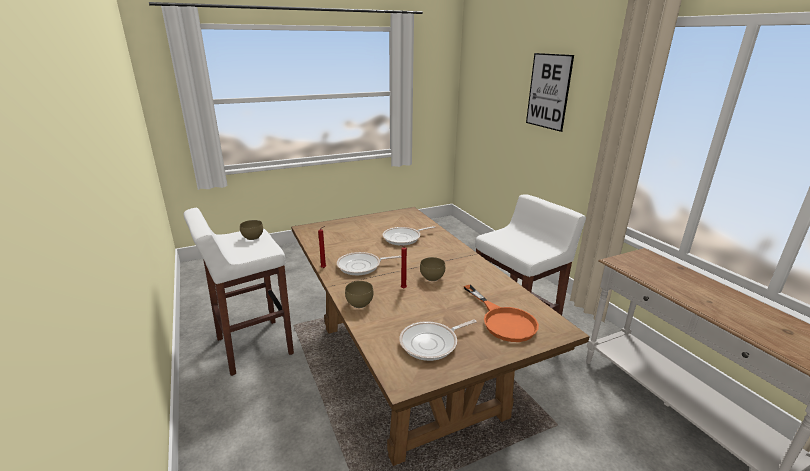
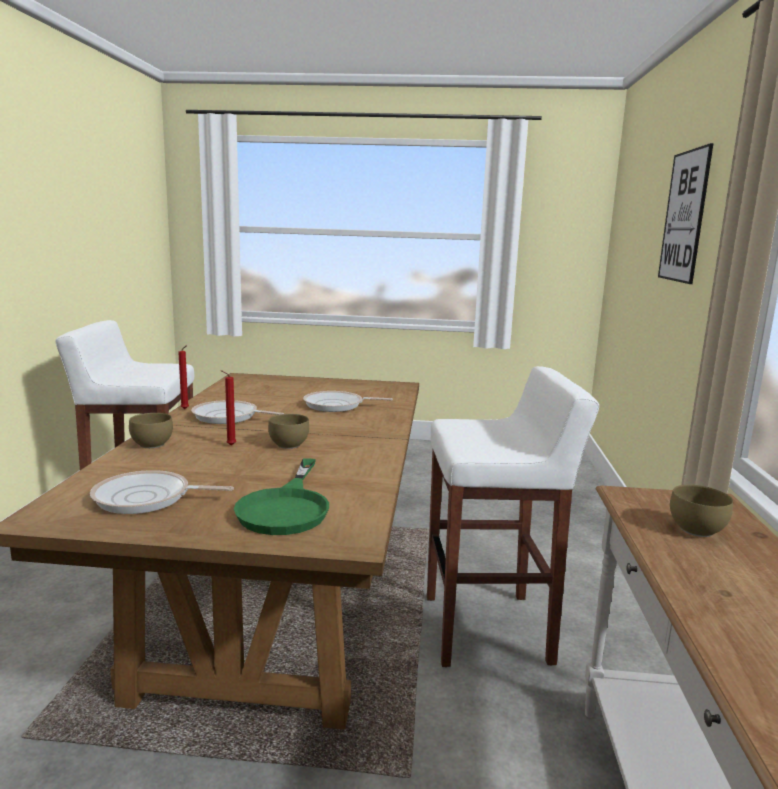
camera: 30 degrees right, 10 degrees down
brown bowl [240,220,263,240] -> brown bowl moved to [670,485,733,537]
orange frying pan [464,285,539,342] -> green frying pan [234,458,329,535]

